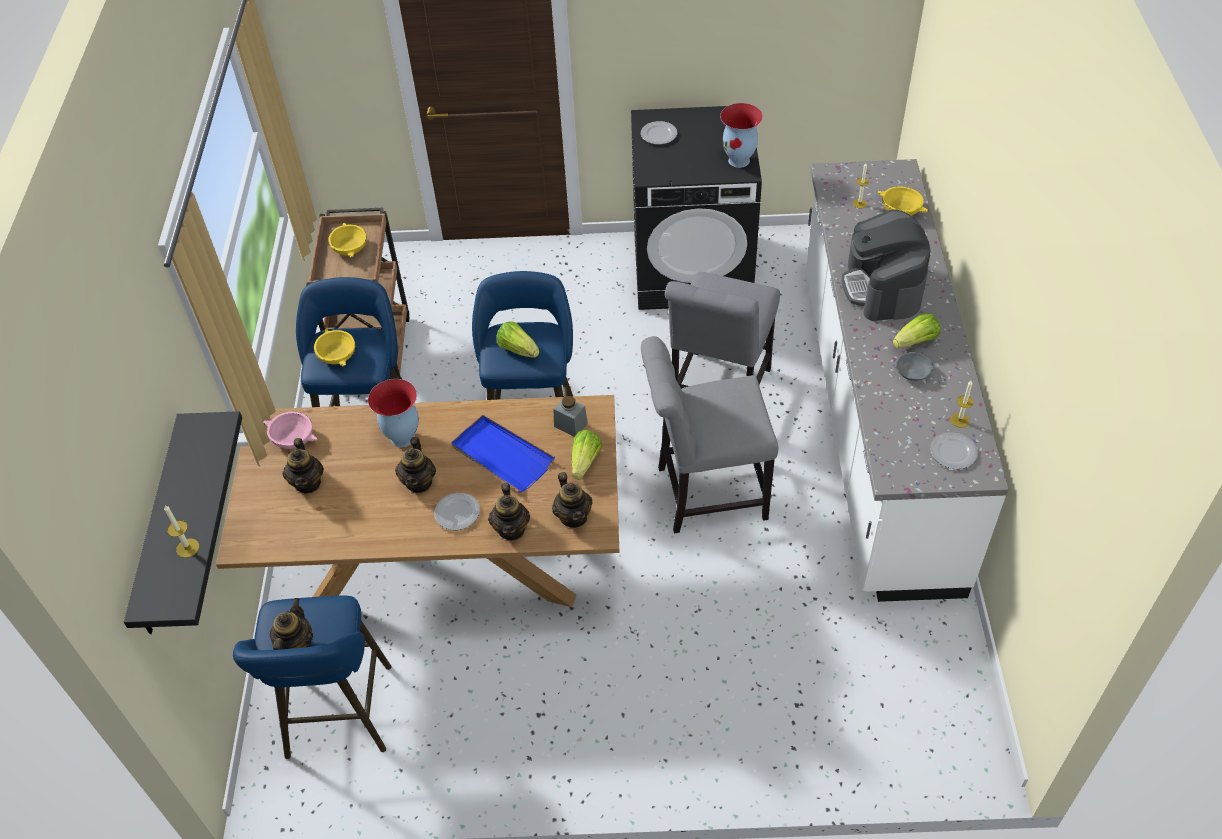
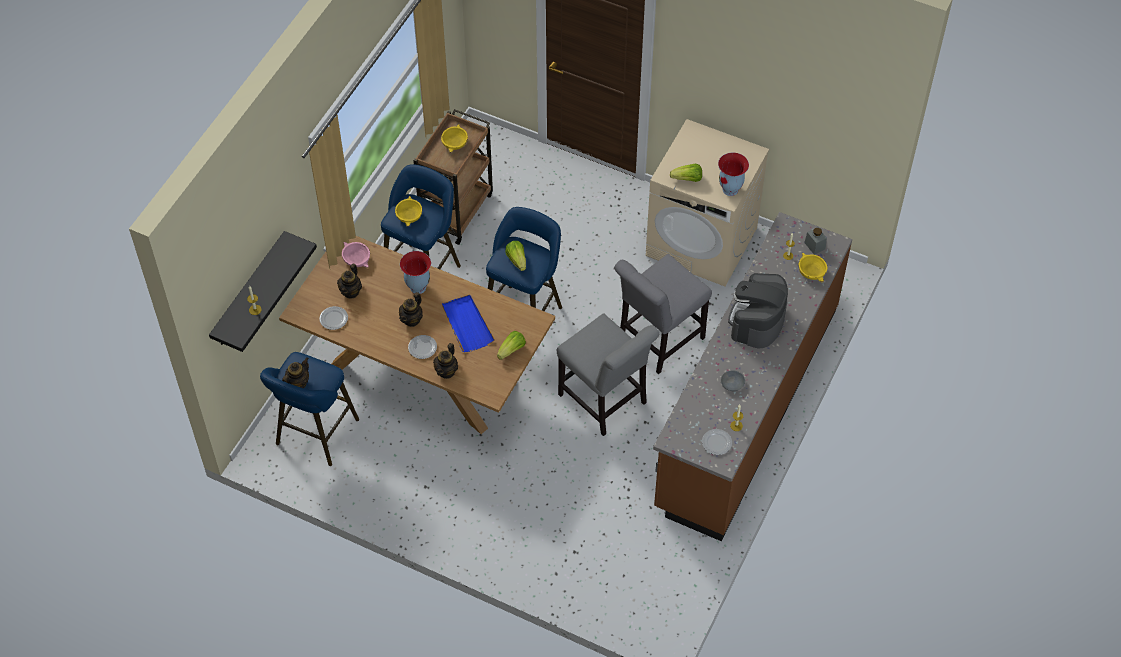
camera: 25 degrees right, 5 degrees up
teapot [552,472,592,528] -> none
grey jar [553,396,588,437] -> grey jar moved to [804,227,827,255]
black washing machine [631,106,762,310] -> beige washing machine [645,119,769,286]
plate [641,121,677,145] -> plate moved to [319,306,348,330]
grey chair [641,336,778,534] -> grey chair turned 150 degrees counterclockwise [557,313,659,436]
white counter [806,159,1009,602] -> brown counter [653,212,852,541]
lettuce [893,313,940,348] -> lettuce moved to [670,164,702,182]

